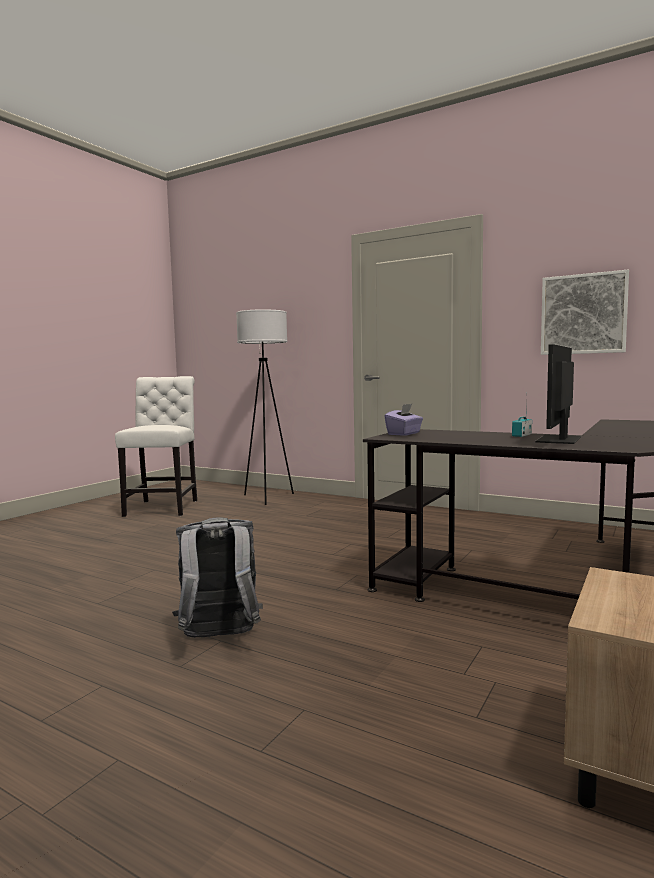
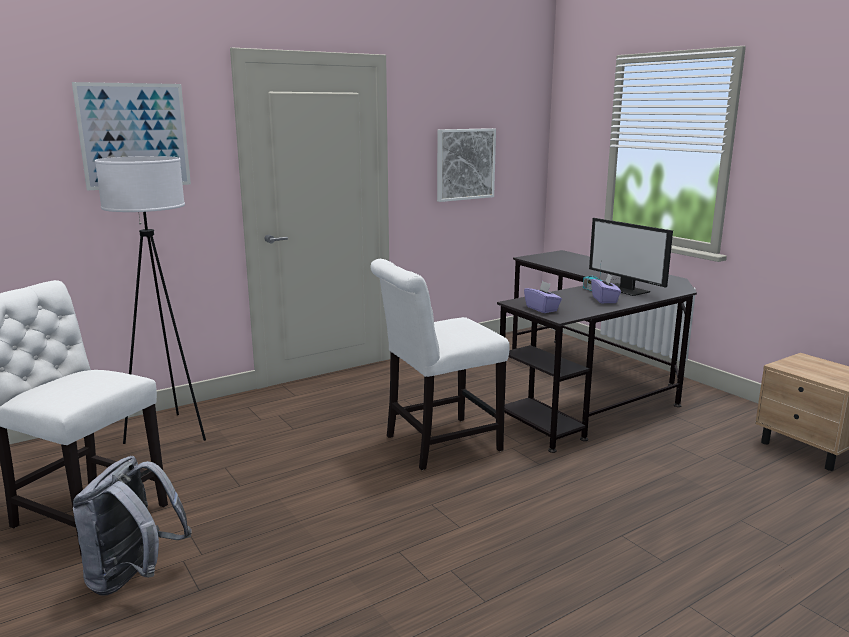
camera: 65 degrees left, 10 degrees up
grey backpack [172,517,263,638] -> grey backpack moved to [73,456,192,596]
none -> picture [72,82,191,191]
none -> white chair [371,259,510,470]
none -> purple tissue box [591,274,621,303]

